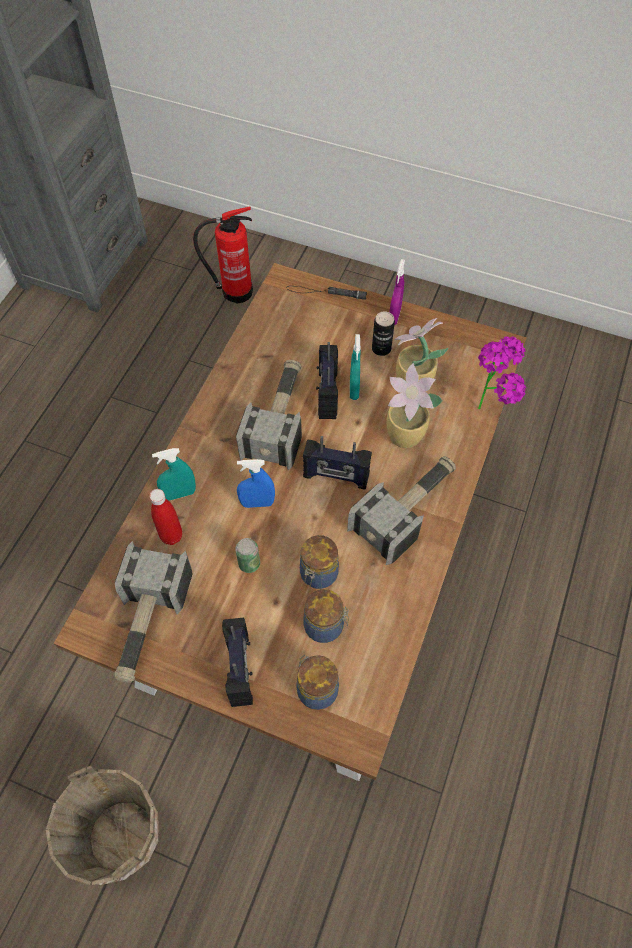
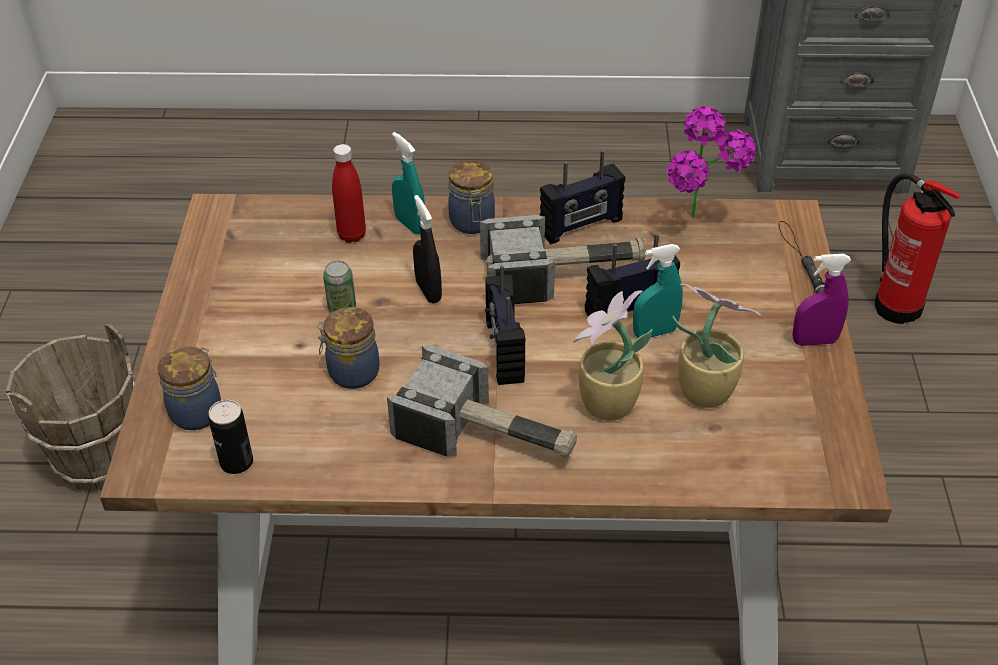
camera: 70 degrees right, 15 degrees down
hammer [113,541,193,683] -> none
radio [222,618,253,707] -> radio moved to [540,150,625,244]
blue spray bottle [237,459,275,508] -> black spray bottle [413,195,442,303]
jar [304,589,349,643] -> jar moved to [448,160,495,234]
can [372,311,395,356] -> can moved to [208,400,253,474]
potted plant [478,336,526,409] -> potted plant moved to [667,106,757,217]

